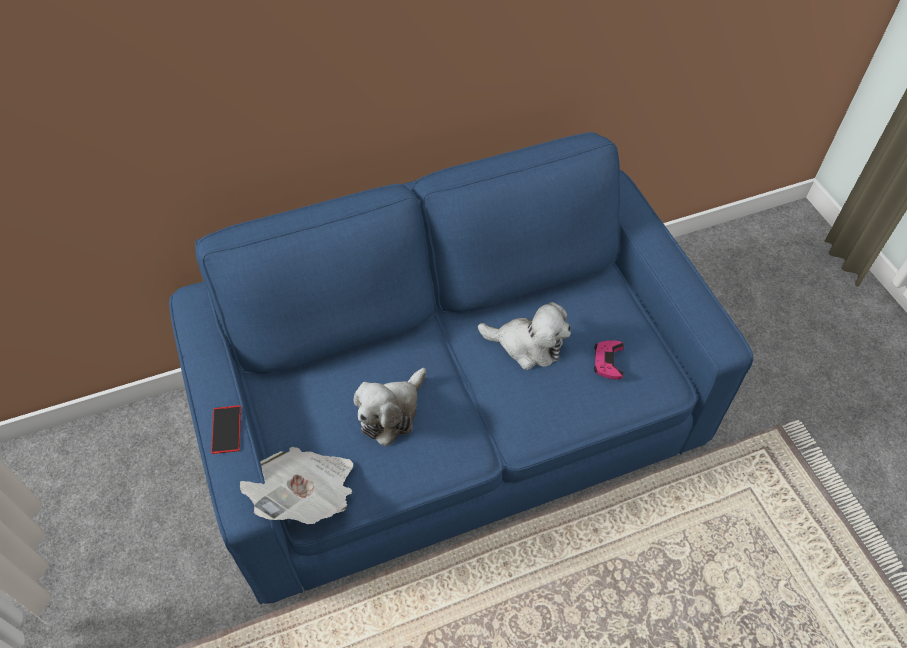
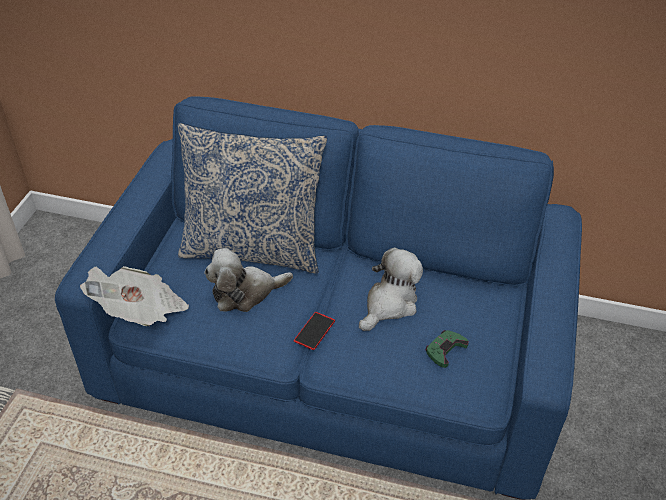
camera: 35 degrees right, 10 degrees down
phone [211,405,241,454] -> phone moved to [294,312,335,350]
plush toy [478,302,571,370] -> plush toy turned 105 degrees counterclockwise [359,248,423,331]
pink game controller [594,340,624,380] -> green game controller [426,330,469,368]
none -> pillow [178,123,327,274]

